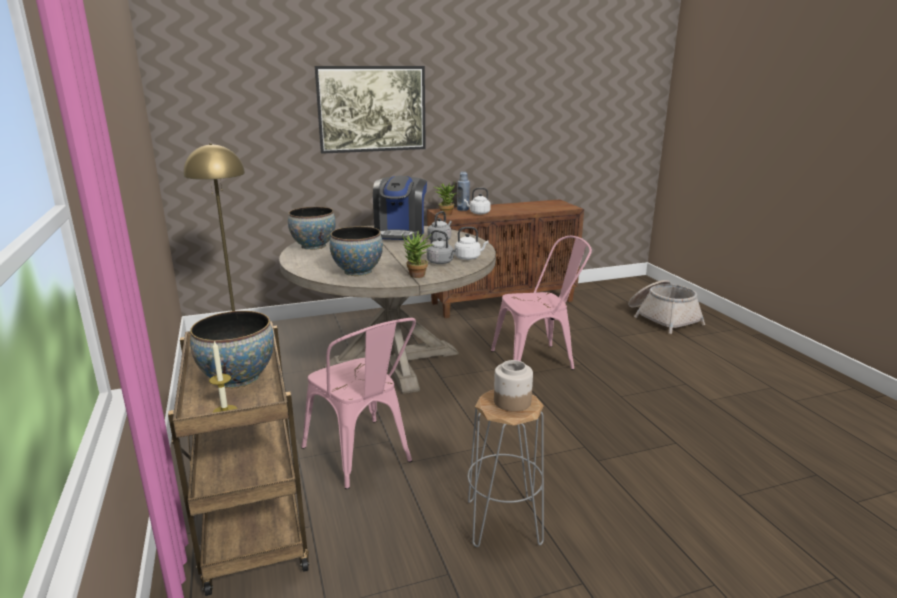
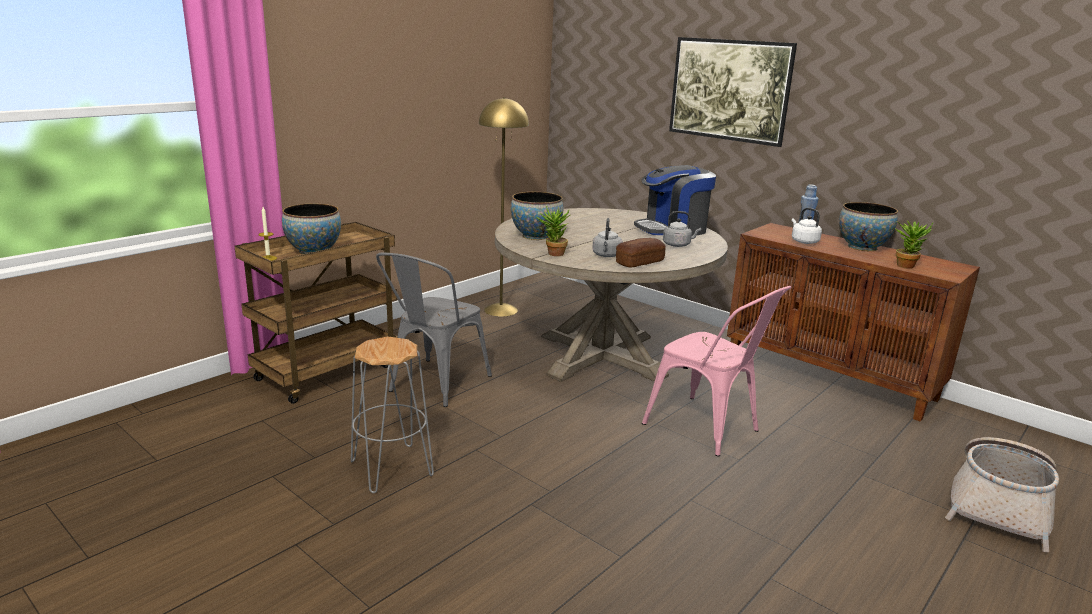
camera: 60 degrees right, 0 degrees up
bowl [288,207,336,250] -> bowl moved to [839,202,898,251]
pink chair [301,318,416,489] -> grey chair [376,253,492,407]
potted plant [434,182,458,216] -> potted plant moved to [894,220,933,269]
white kettle [454,227,489,260] -> bread [616,238,666,267]
jar [494,360,533,412] -> none

